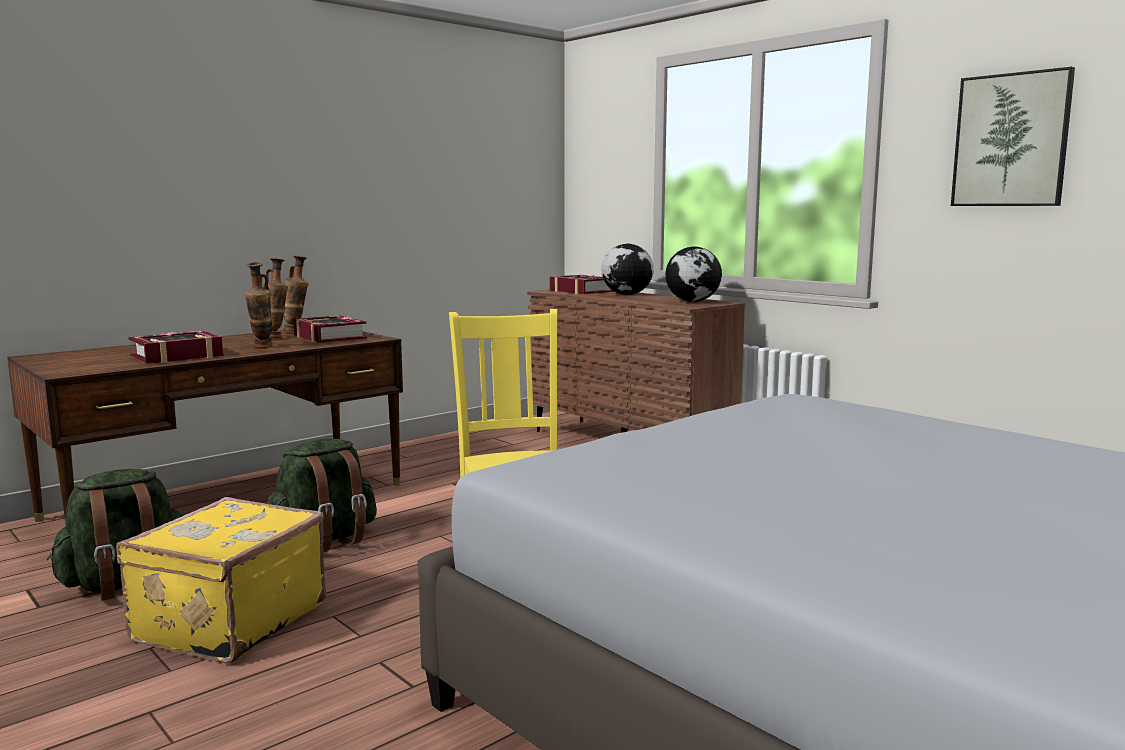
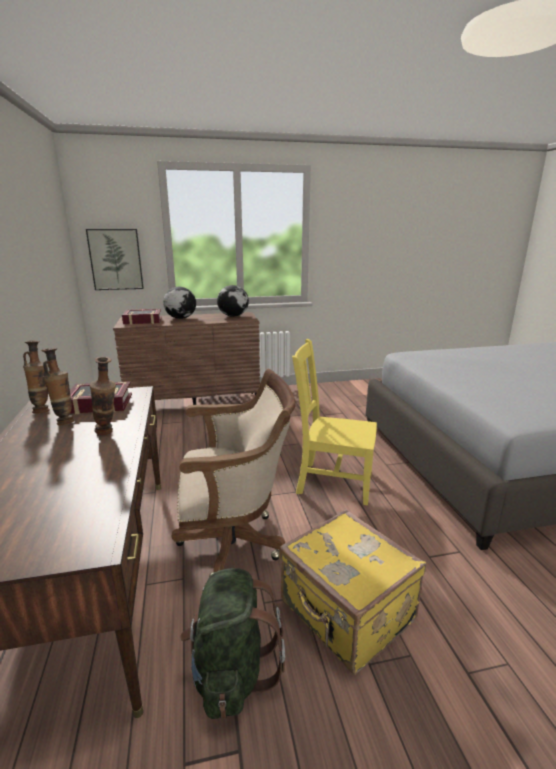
camera: 60 degrees left, 10 degrees up
book [128,331,223,364] -> none
green backpack [267,439,377,552] -> office chair [172,369,296,577]
picture [951,67,1075,206] -> picture moved to [86,229,144,290]

